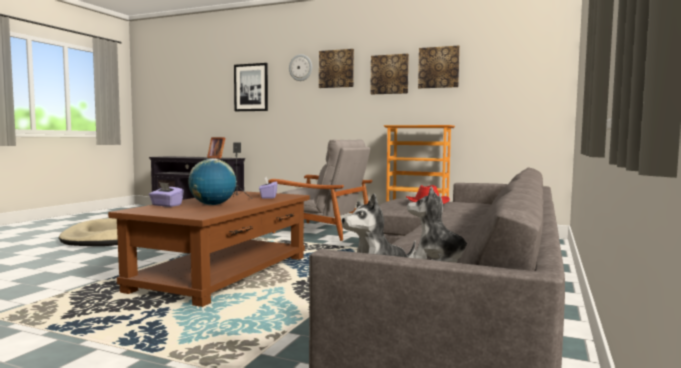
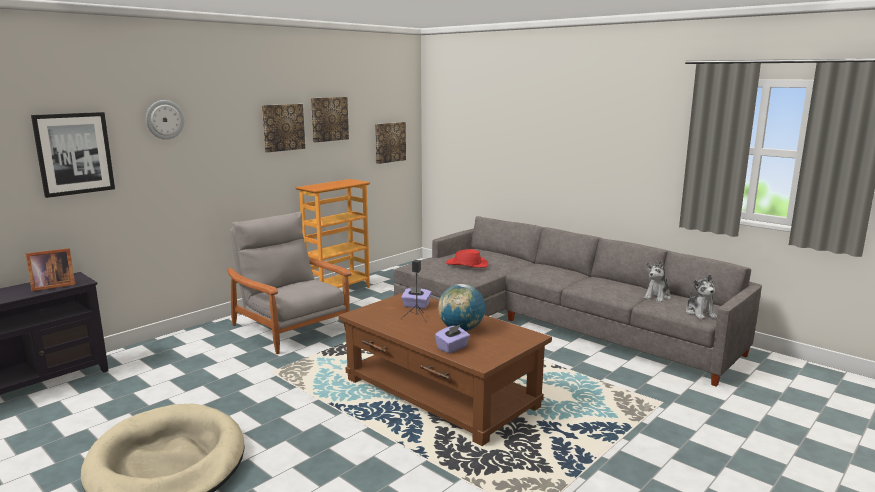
camera: 70 degrees left, 10 degrees up
grey armchair [268,139,372,241] -> grey armchair turned 90 degrees counterclockwise [227,212,352,354]
picture [319,49,354,88] -> picture moved to [375,122,406,164]

